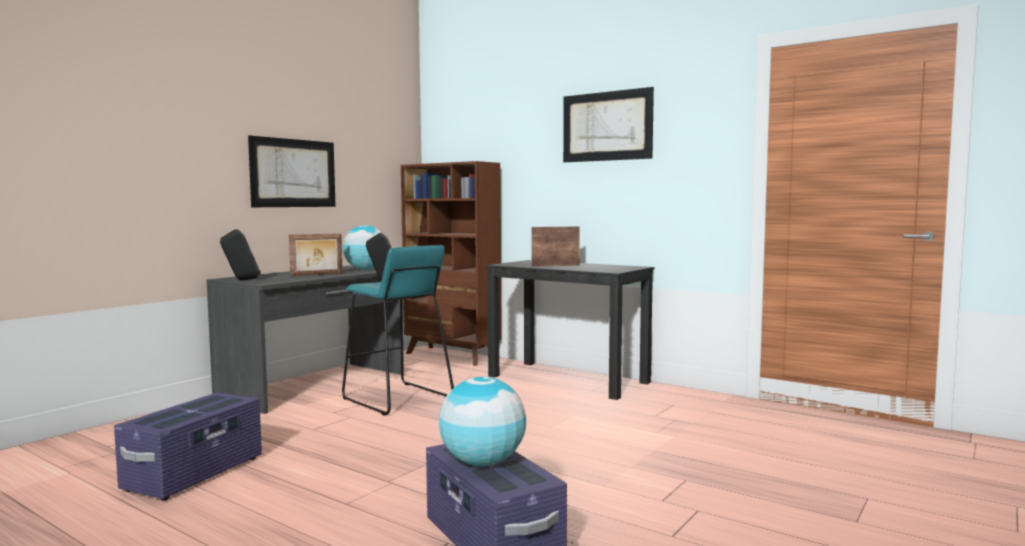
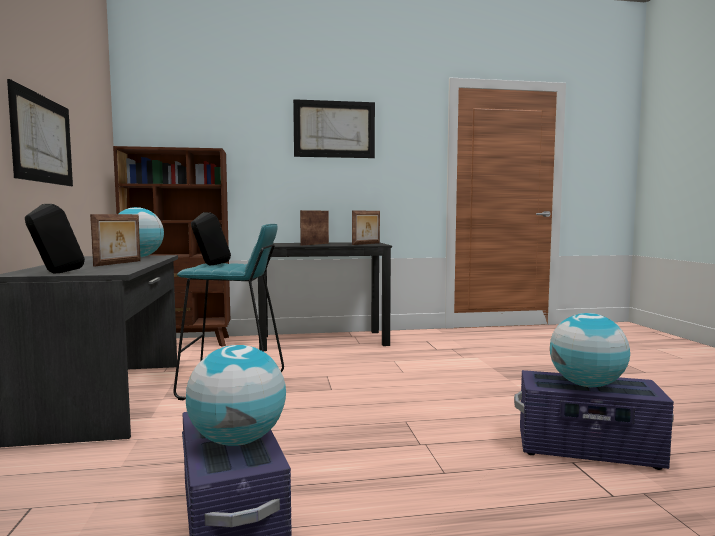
camera: 45 degrees left, 0 degrees up
none -> globe [186,345,286,446]
none -> picture frame [352,210,380,245]

